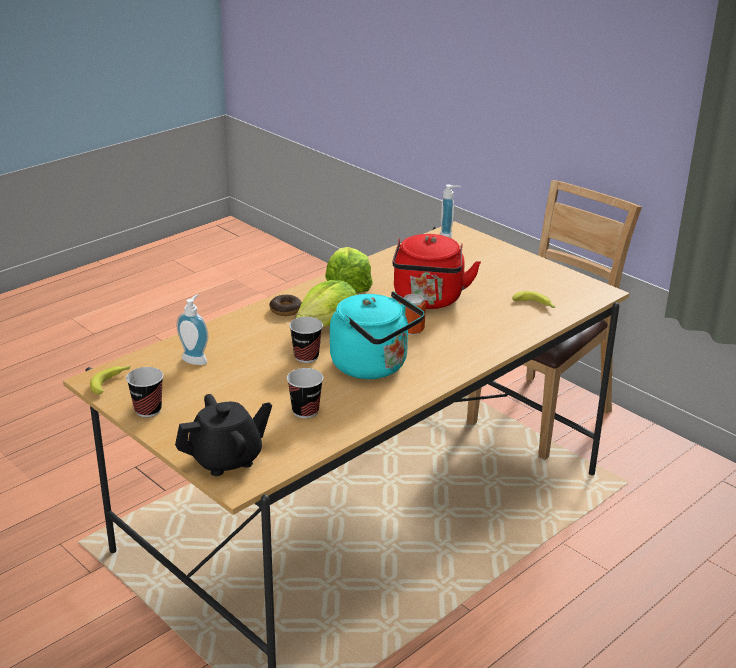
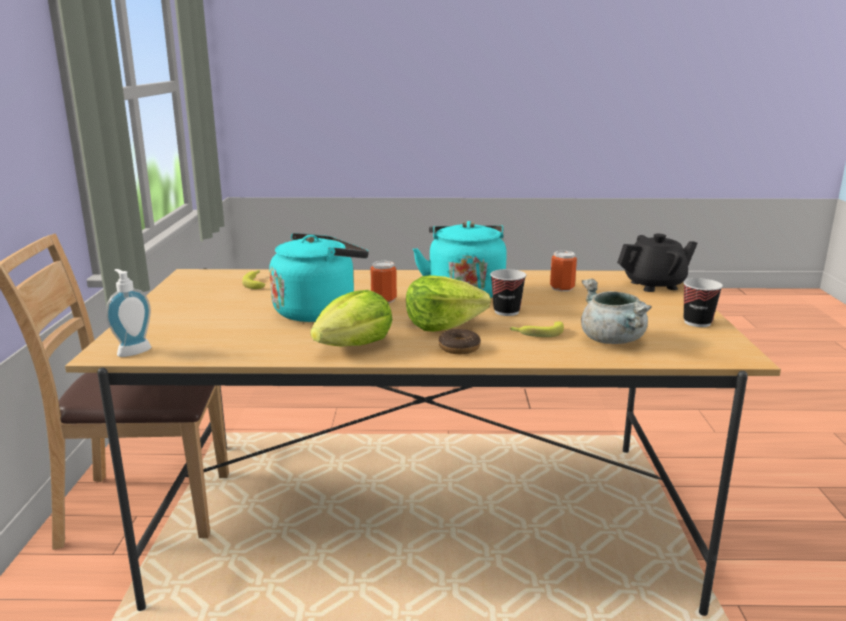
camera: 135 degrees left, 10 degrees down
banana [90,366,130,394] -> banana moved to [509,321,564,337]
black teapot [175,394,272,476] -> black teapot turned 150 degrees clockwise [617,234,697,292]
soap dispenser [176,294,208,365] -> grey cooking pot [581,278,652,344]
cup [287,368,323,418] -> can [550,251,577,291]
red kettle [392,234,481,309] -> turquoise kettle [269,233,369,322]

